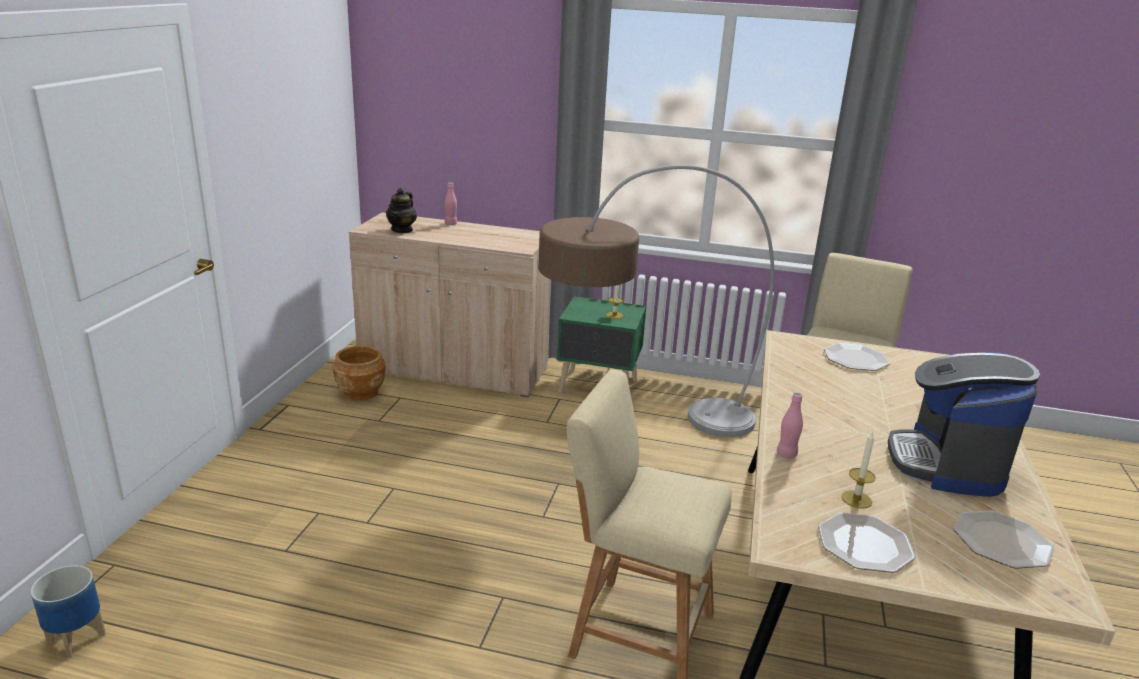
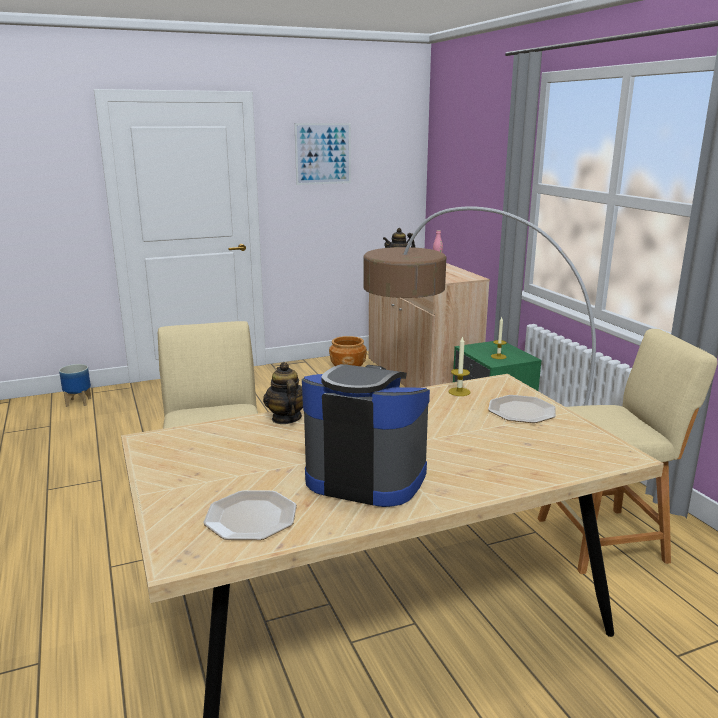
camera: 55 degrees right, 5 degrees down
pink bottle [777,392,803,459] -> teapot [263,362,303,424]
plate [818,512,916,573] -> none
candle [841,431,876,509] -> candle moved to [449,336,470,396]
coffee machine [888,352,1040,497] -> coffee machine turned 45 degrees clockwise [302,364,430,507]
none -> picture [295,123,351,185]

